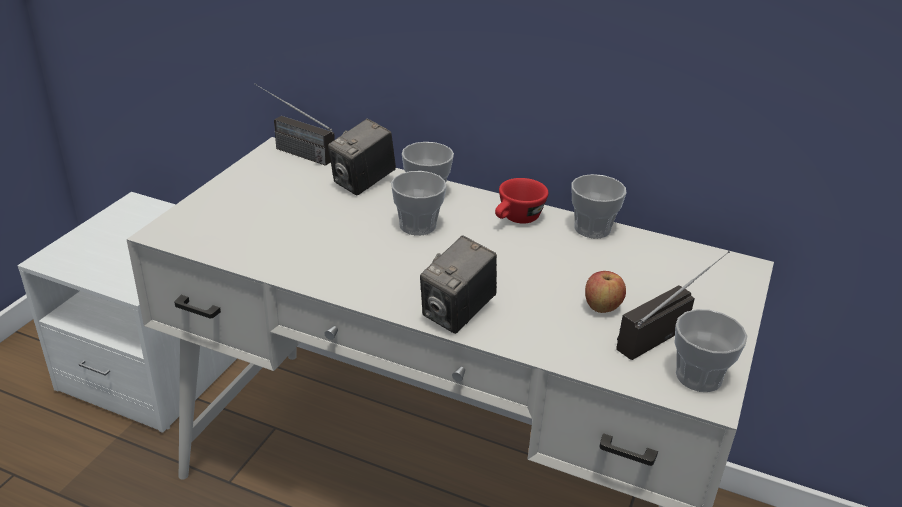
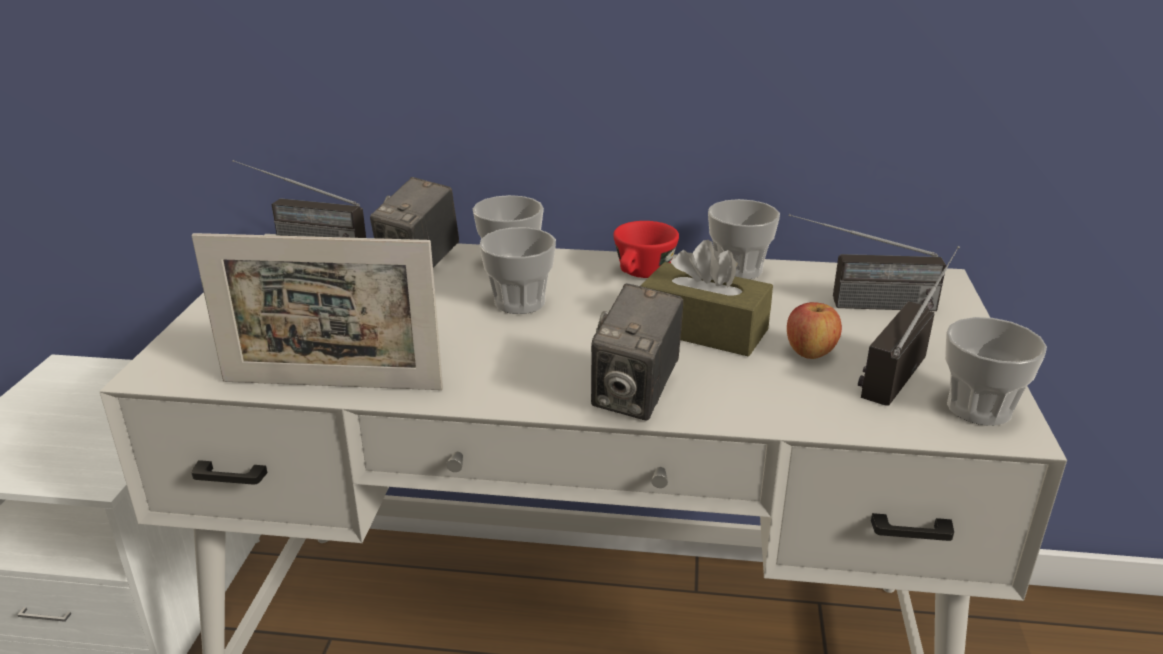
camera: 15 degrees left, 5 degrees down
none -> picture frame [191,233,443,390]
none -> brown tissue box [640,240,773,356]
none -> radio [789,214,946,311]

